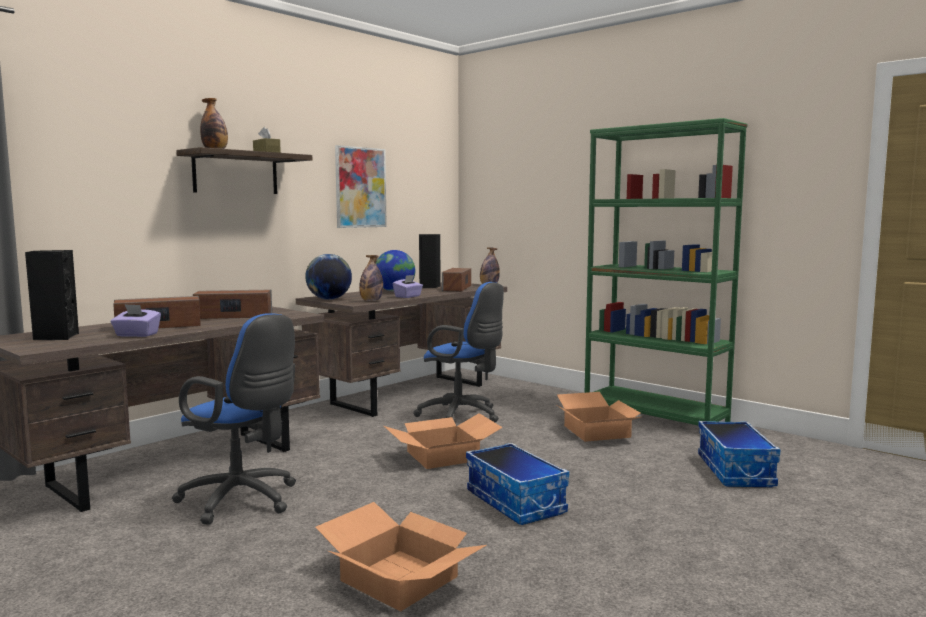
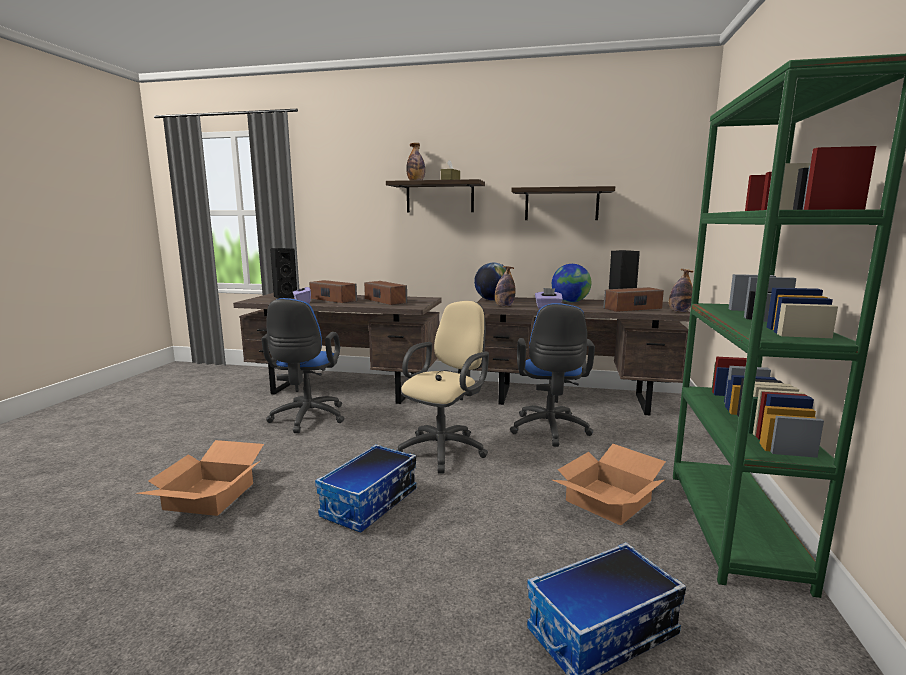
camera: 60 degrees right, 5 degrees up
picture [335,145,387,228] -> shelf [511,186,615,220]
cardboard box [384,413,503,469] -> beige office chair [396,301,489,473]

